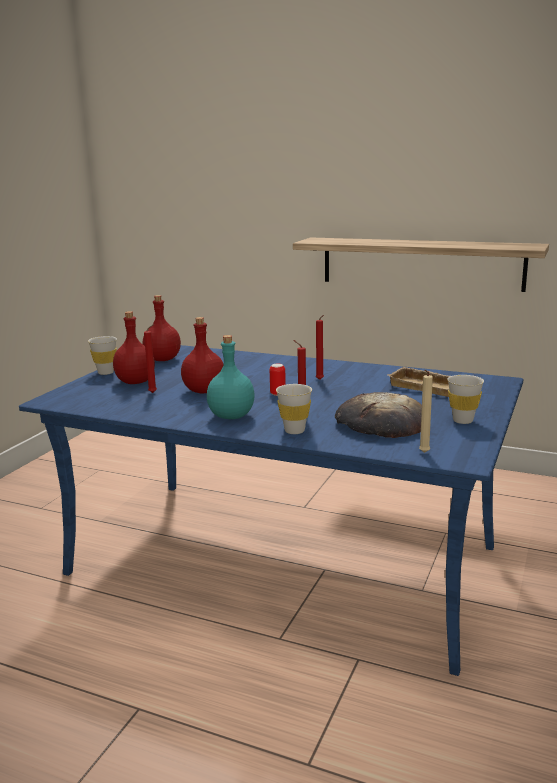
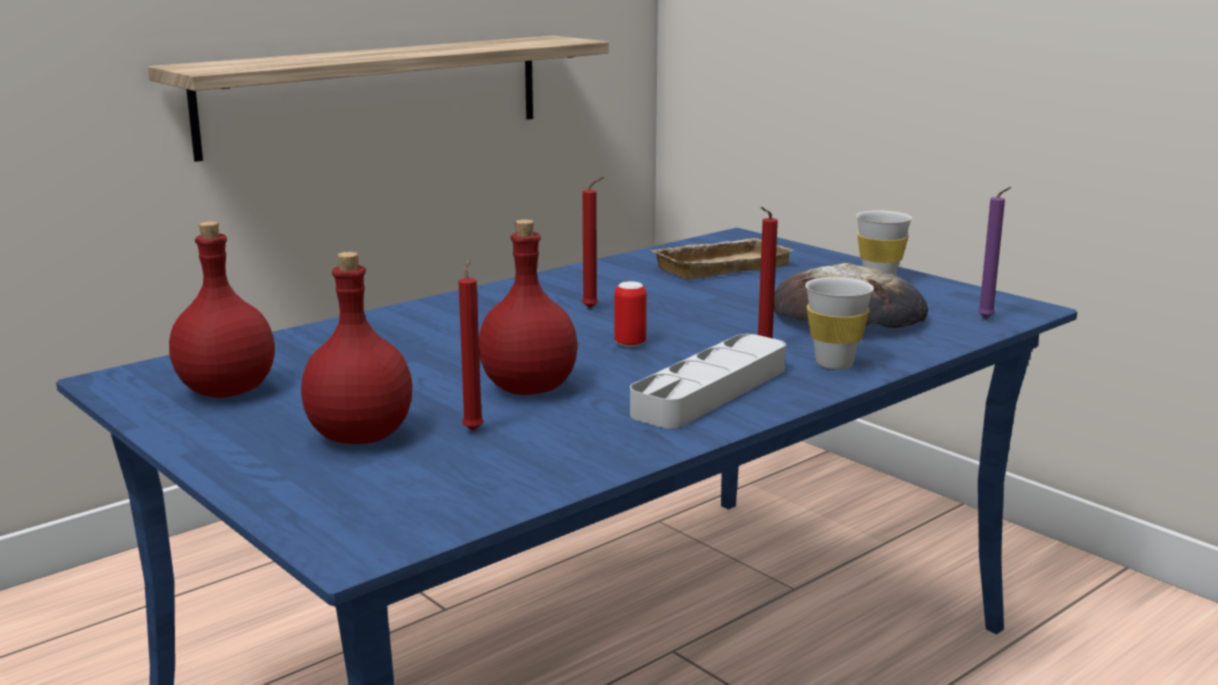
camera: 65 degrees left, 0 degrees up
white cup [88,336,117,375] -> none
turquoise bottle [207,335,255,419] -> grey tray [630,334,786,428]
beige candle [419,370,433,453] -> purple candle [978,187,1012,319]

